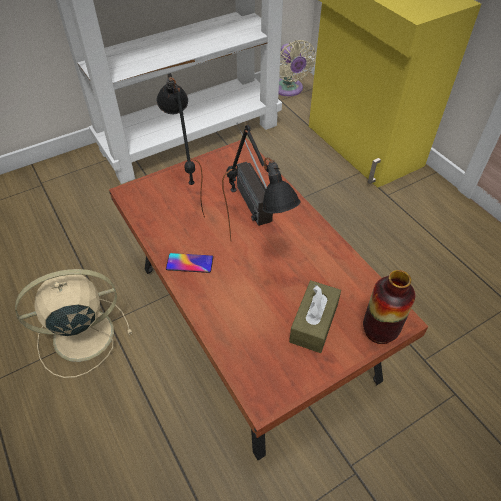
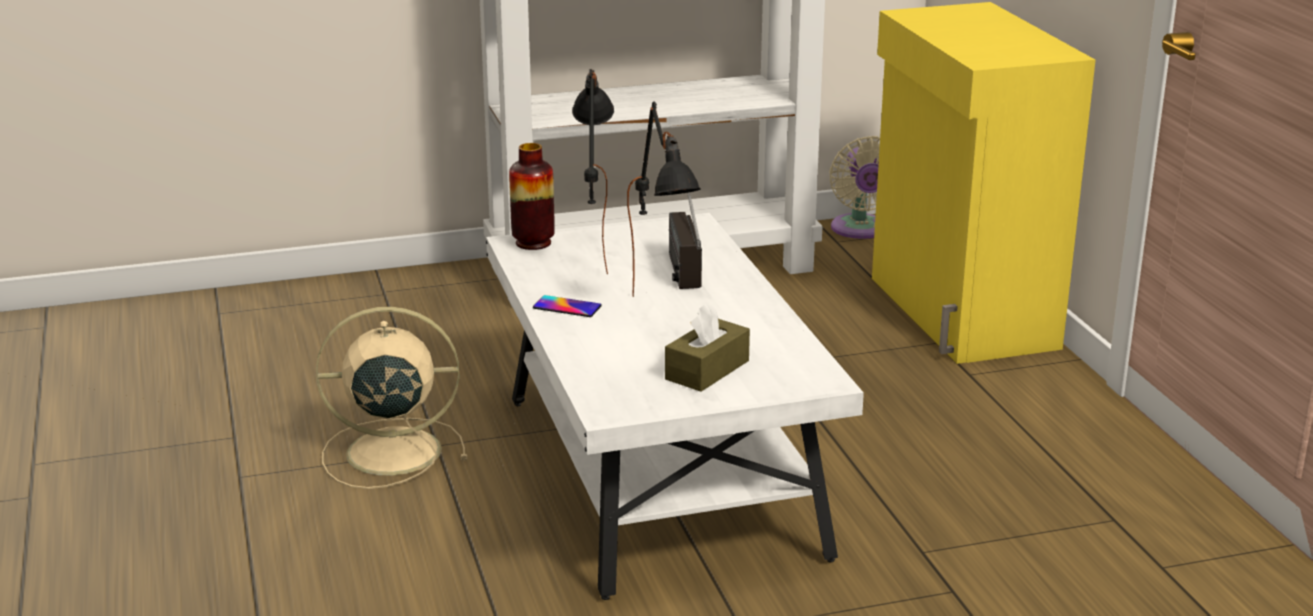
camera: 15 degrees right, 25 degrees down
brown coffee table [109,138,429,460] -> white coffee table [486,213,864,600]
vase [363,270,415,344] -> vase moved to [509,143,555,250]

